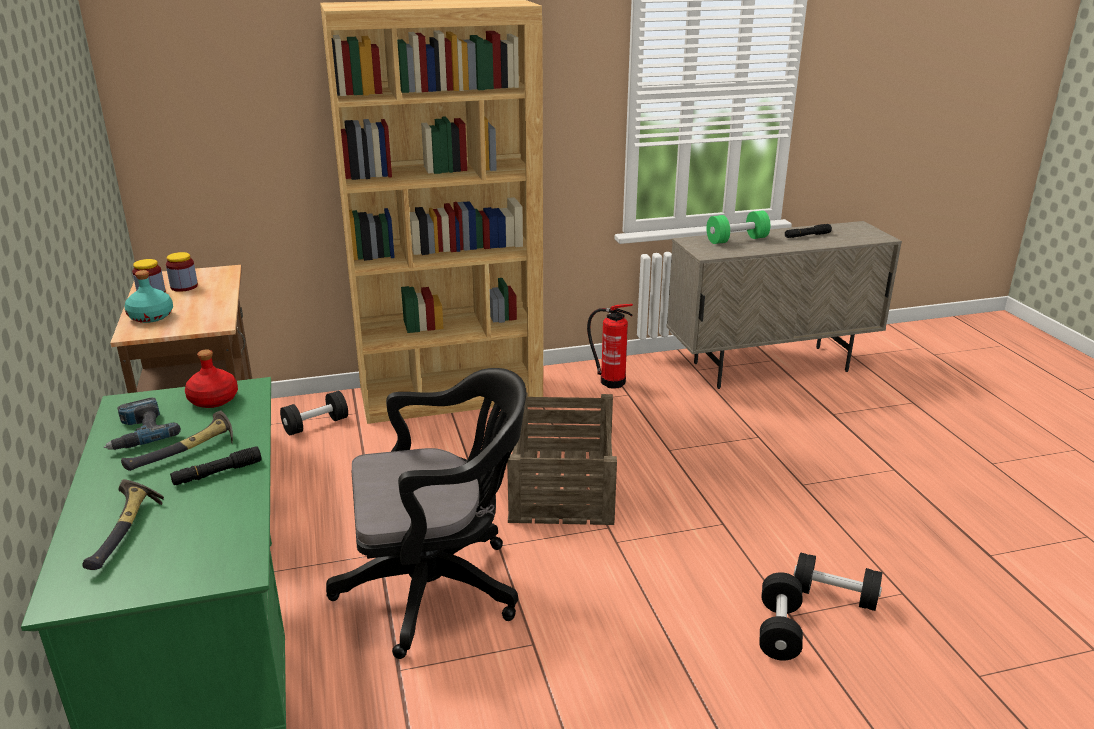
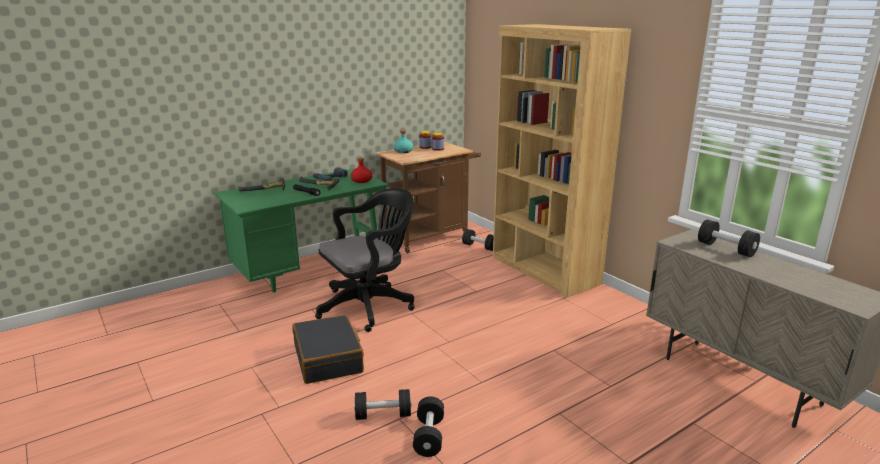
camera: 70 degrees right, 5 degrees down
black office chair [326,368,526,659] -> black office chair turned 90 degrees counterclockwise [315,188,415,332]
crate [507,393,617,525] -> none
fire extinguisher [587,304,633,389] -> none
green dumbbell [706,211,770,244] -> black dumbbell [698,219,760,257]
black flashlight [785,224,832,238] -> none
none -> black suitcase [292,314,364,384]

